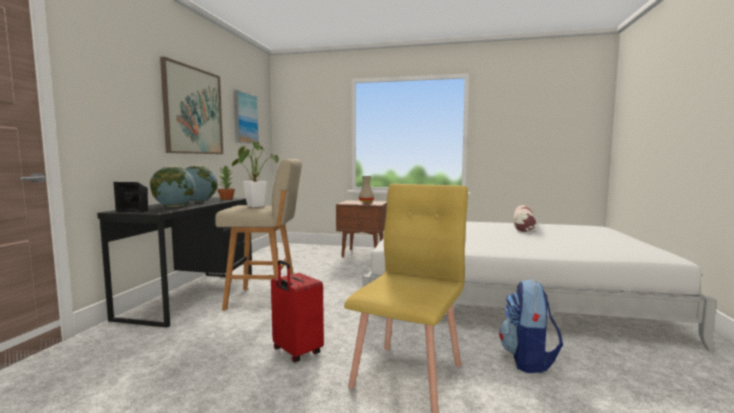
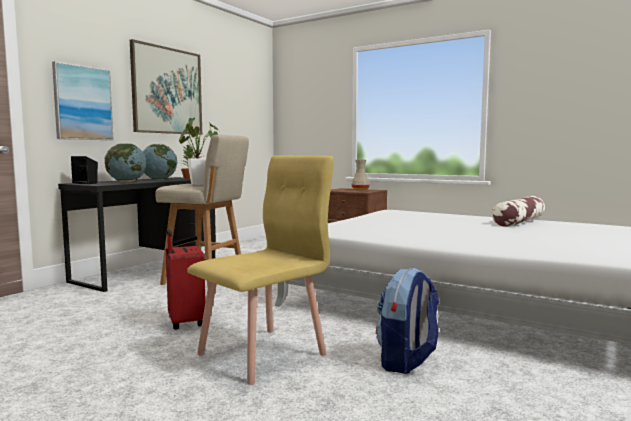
camera: 20 degrees right, 0 degrees up
picture [234,90,259,144] -> picture moved to [52,61,114,140]

